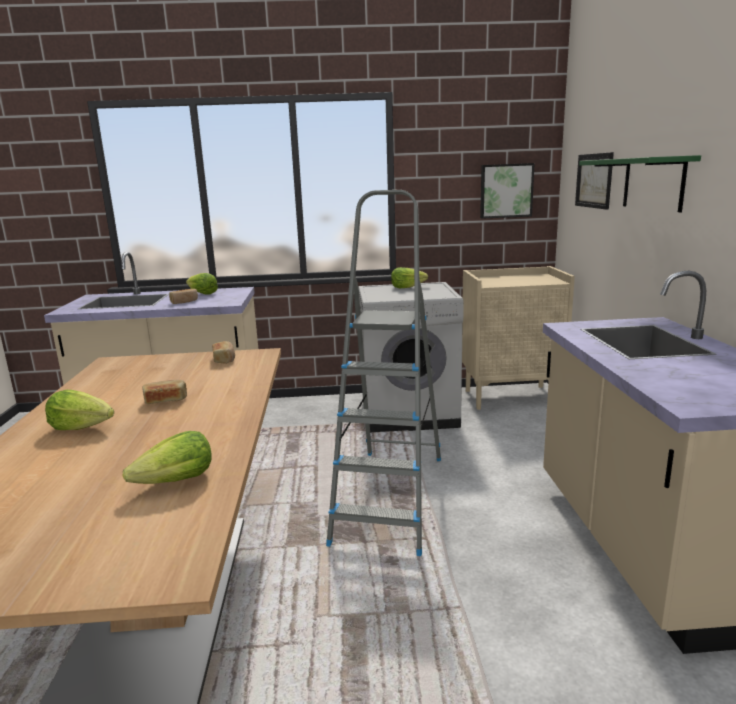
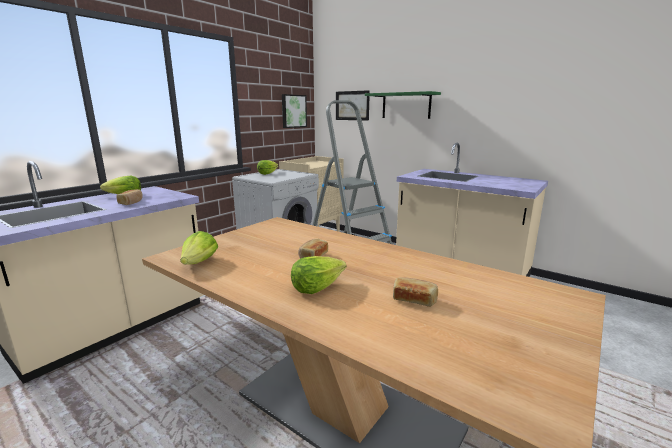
camera: 50 degrees left, 0 degrees up
lettuce [123,431,212,484] -> lettuce moved to [180,231,218,265]
bread [212,341,235,364] -> bread moved to [393,277,438,307]

